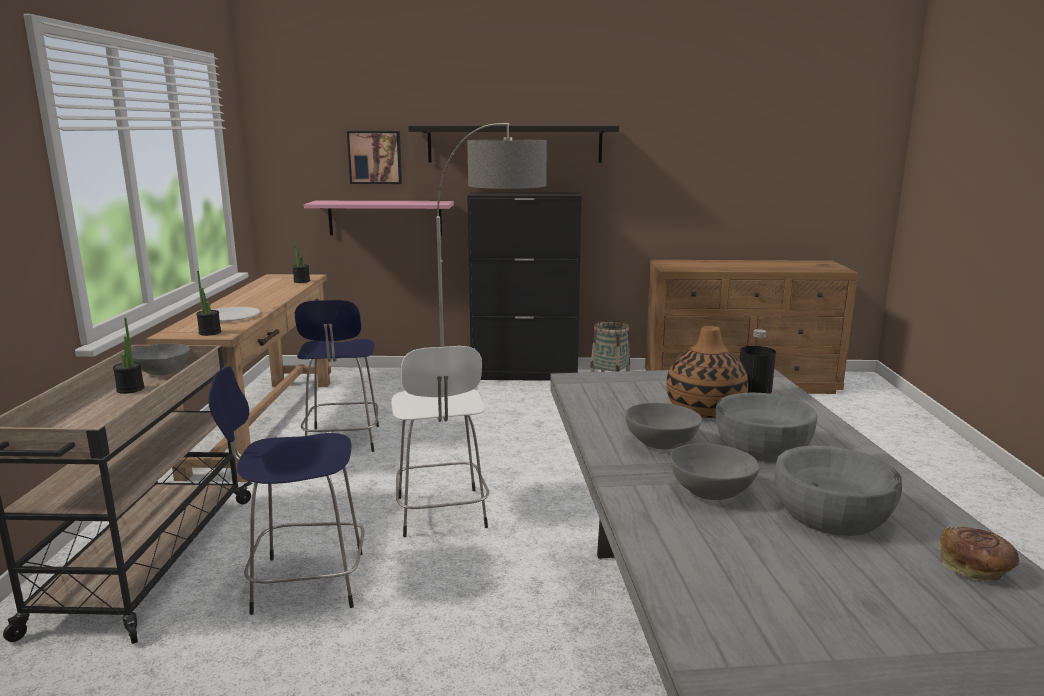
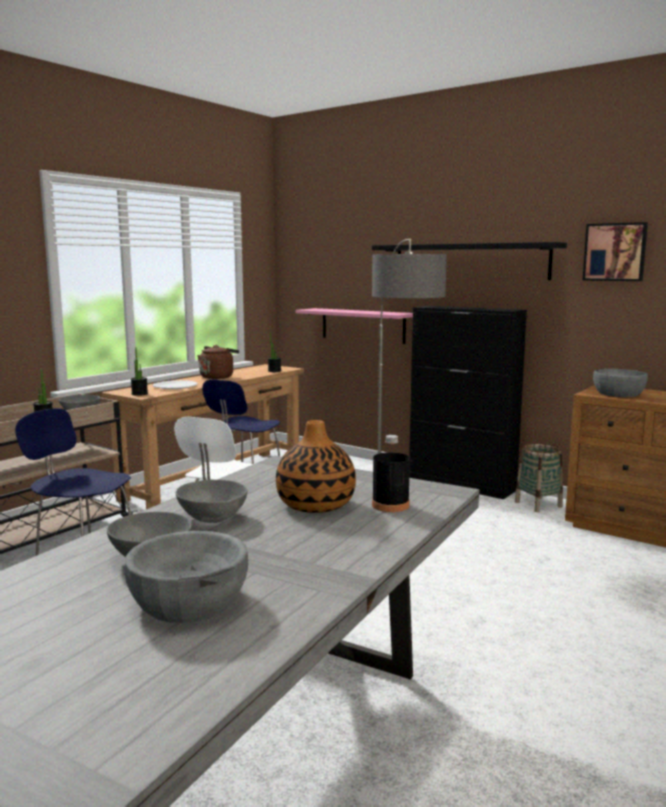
camera: 35 degrees right, 5 degrees down
picture [347,131,402,184] -> picture moved to [583,222,648,281]
grey bowl [715,392,817,462] -> grey bowl moved to [593,369,648,397]
bread [940,527,1019,582] -> none
none -> brown kettle [197,345,239,379]

